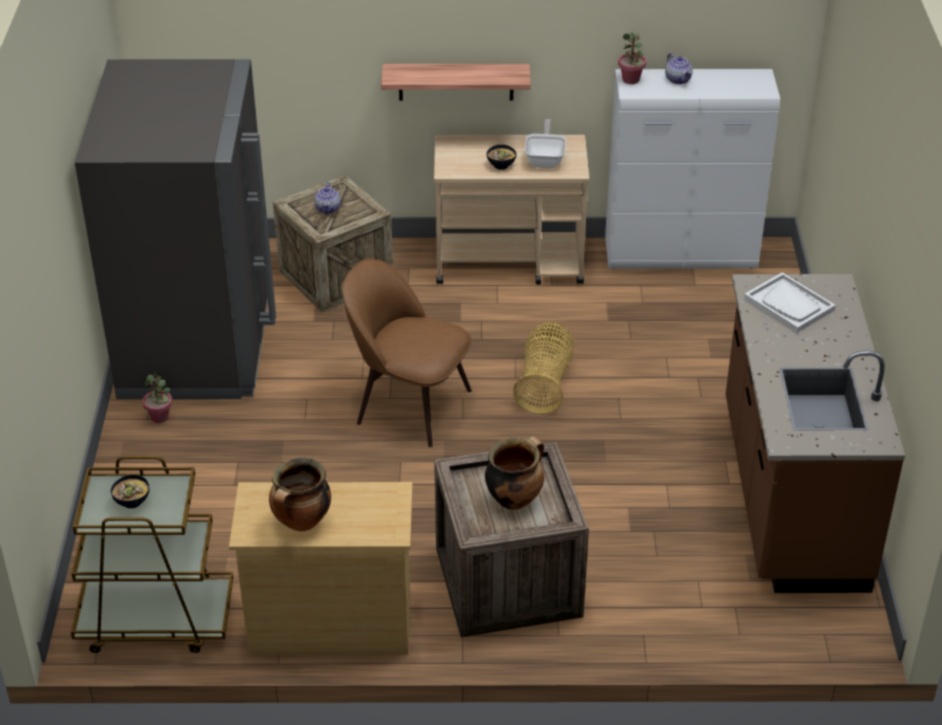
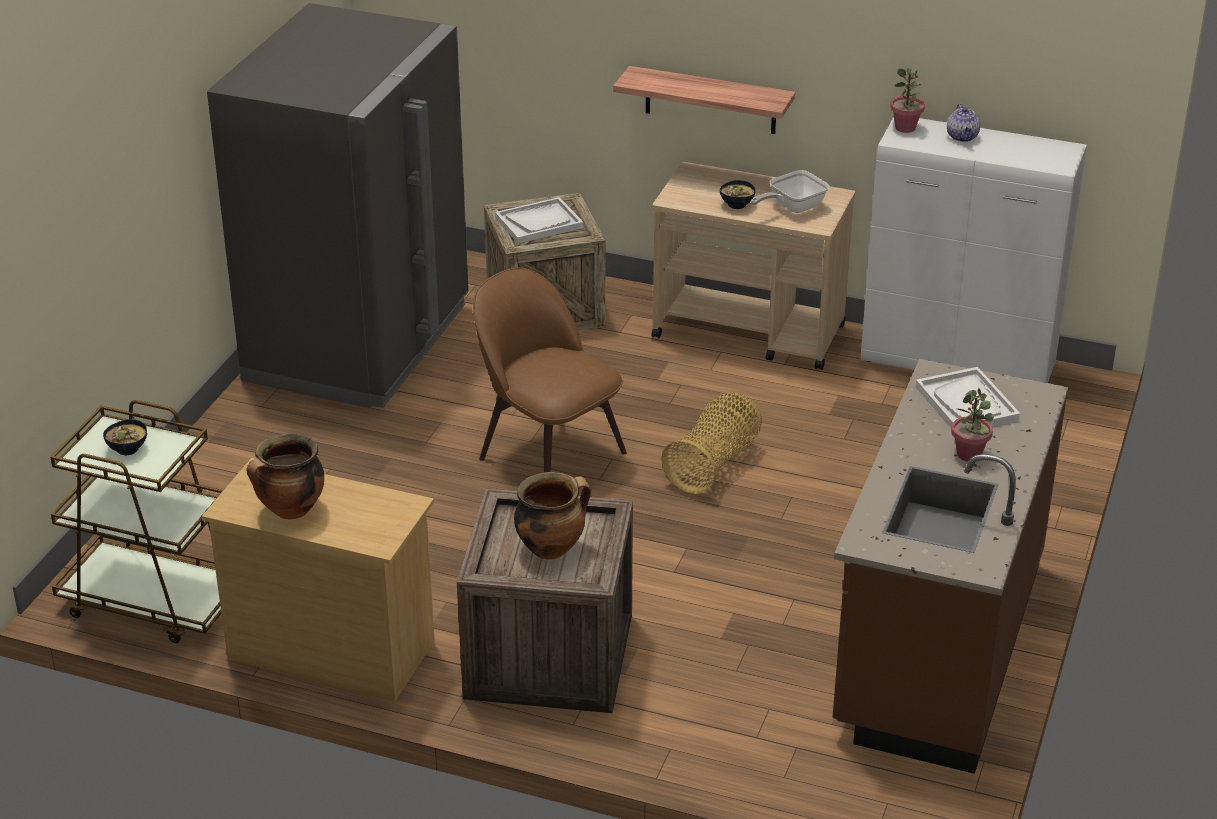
camera: 20 degrees right, 5 degrees down
potted plant [142,372,172,423] -> potted plant moved to [951,388,994,462]
teapot [314,182,341,214] -> white tray [495,197,583,244]
frying pan [525,119,566,168] -> frying pan turned 150 degrees counterclockwise [751,170,829,213]

